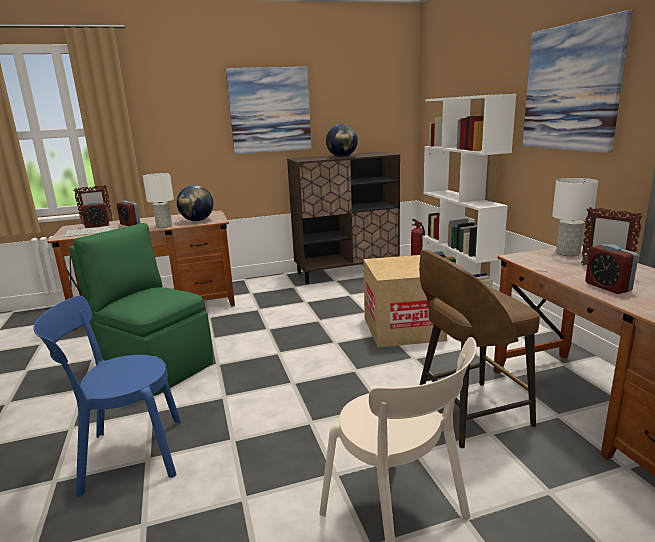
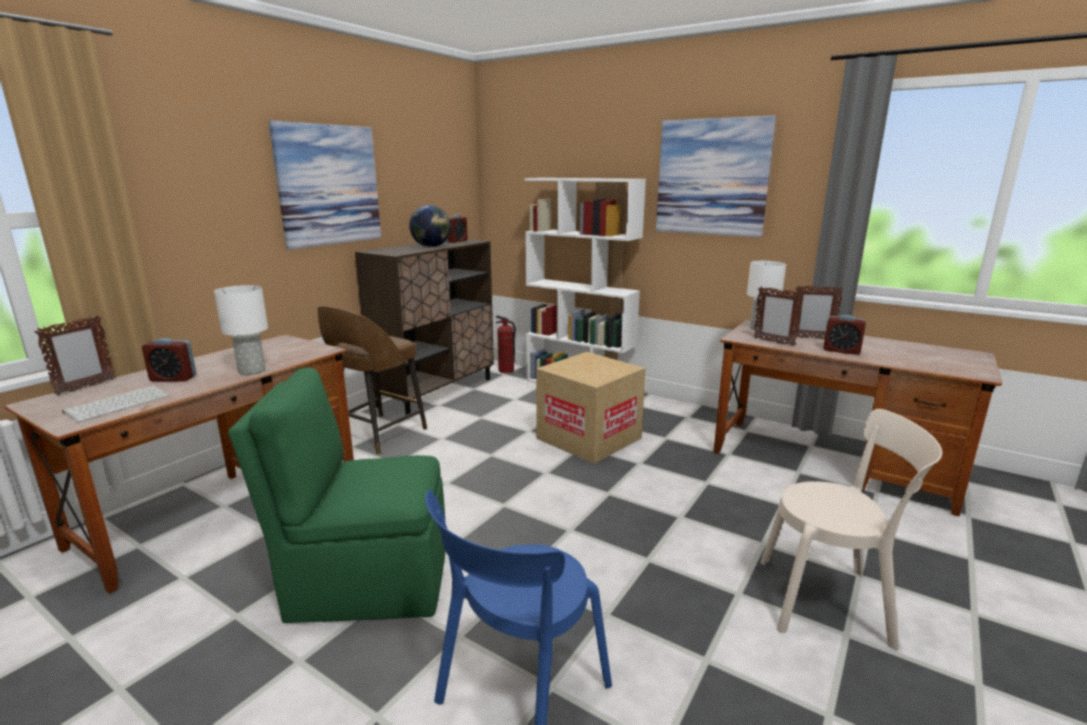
camera: 40 degrees left, 0 degrees up
alarm clock [81,202,109,228] -> alarm clock moved to [446,215,468,243]
globe [177,185,214,221] -> none
brown stool [419,250,540,449] -> brown stool moved to [317,306,427,454]
none -> picture frame [754,287,804,346]

